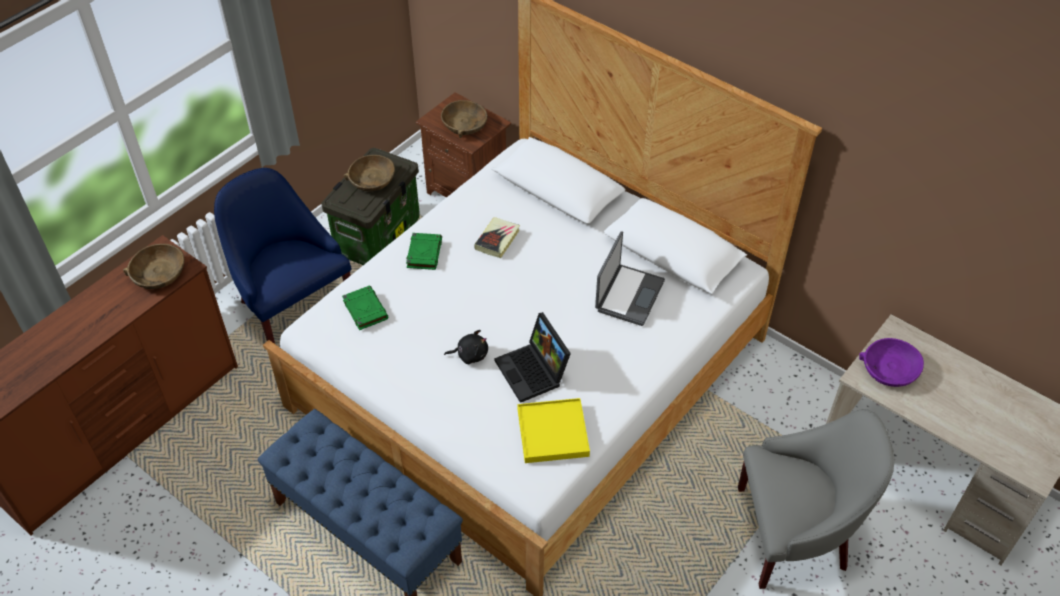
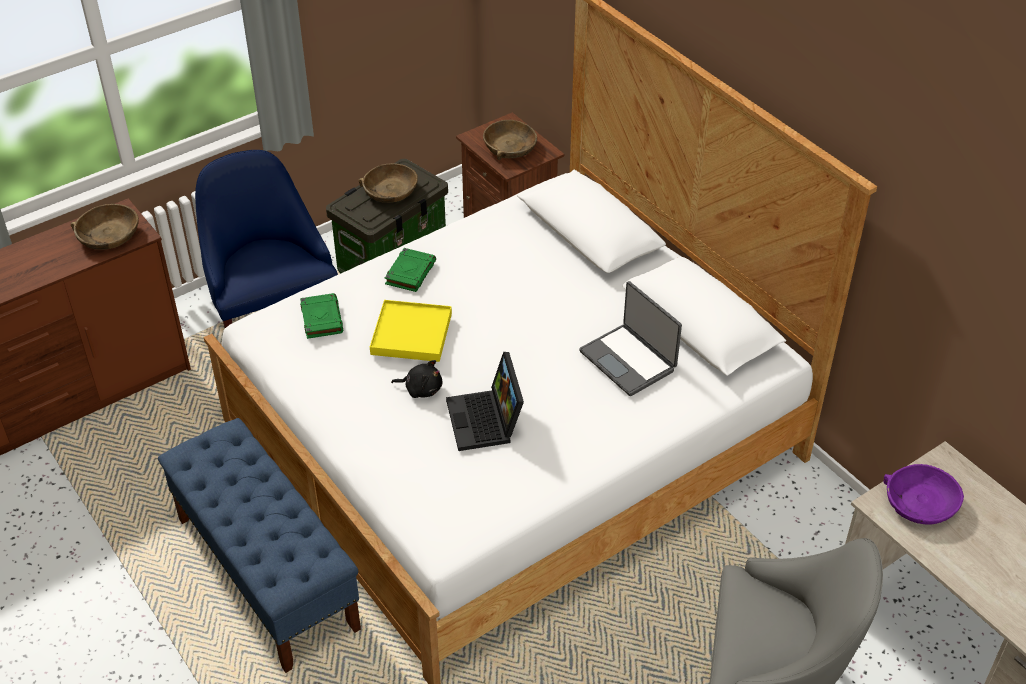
camera: 15 degrees right, 5 degrees down
book [474,217,520,258] -> none
yellow tray [517,398,590,463] -> yellow tray moved to [370,300,452,362]
laptop [595,231,665,326] -> laptop turned 105 degrees clockwise [579,281,682,396]

